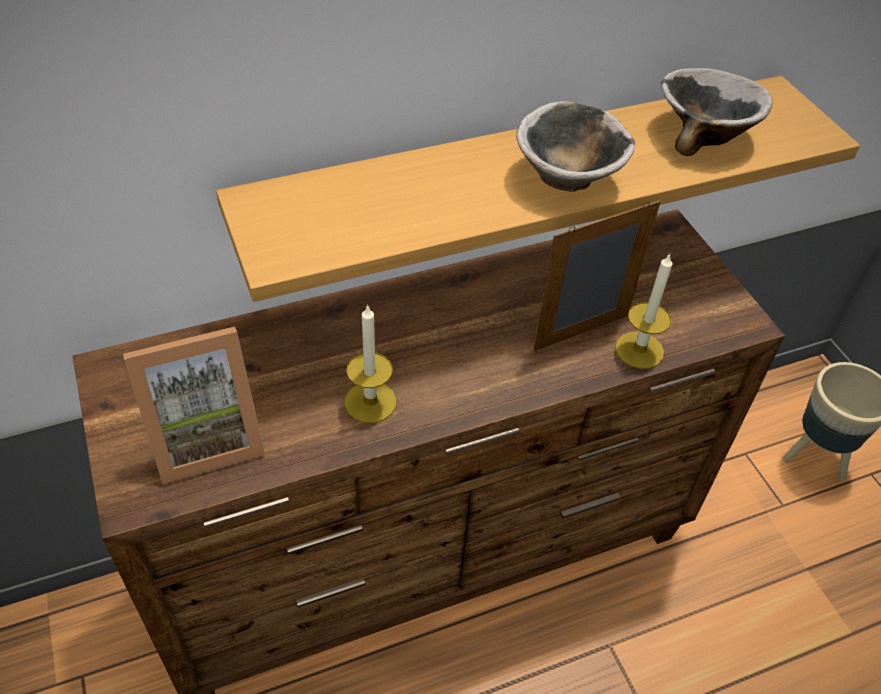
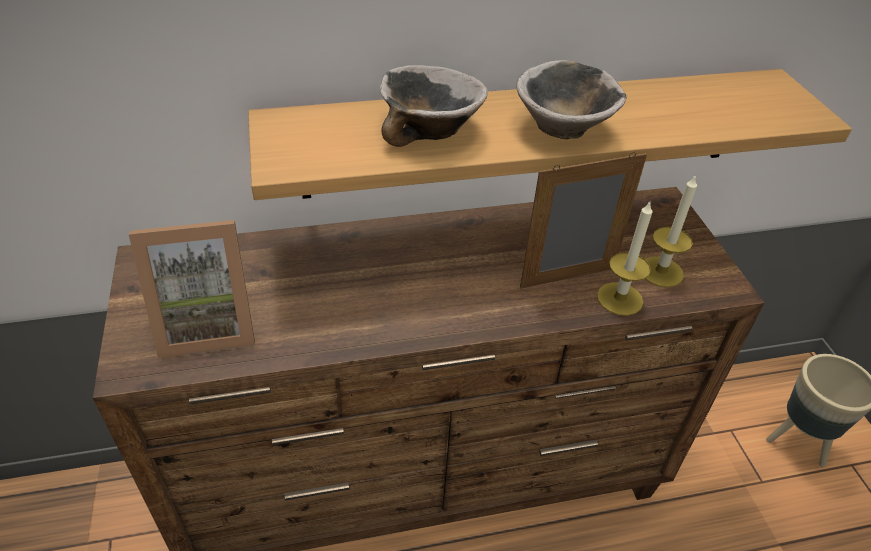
camera: 10 degrees right, 5 degrees down
candle [345,304,396,423] -> candle moved to [645,174,697,287]
bowl [661,68,773,156] -> bowl moved to [380,65,488,147]

